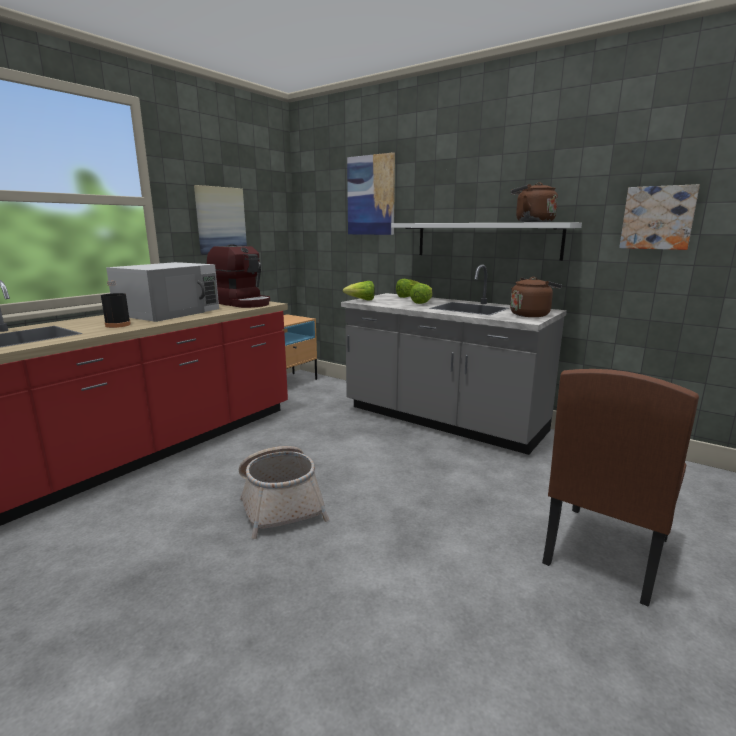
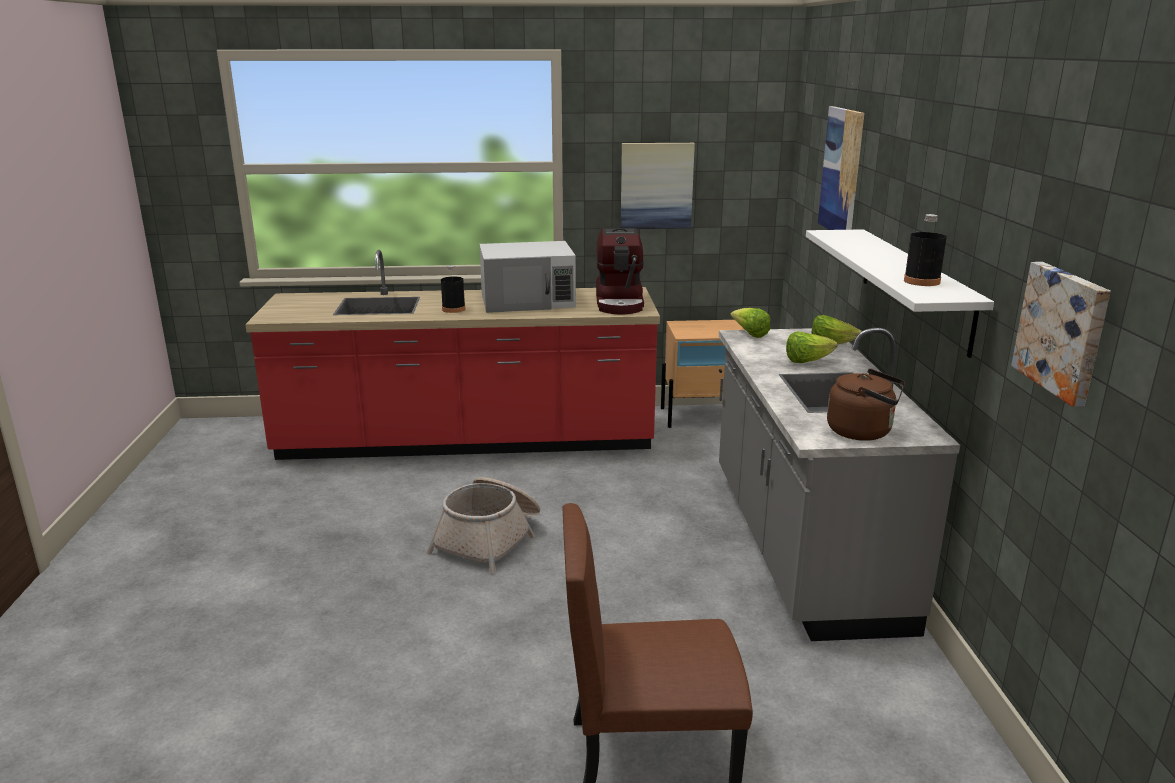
camera: 50 degrees right, 5 degrees up
brown kettle [511,182,558,222] -> black bottle [904,214,947,286]

